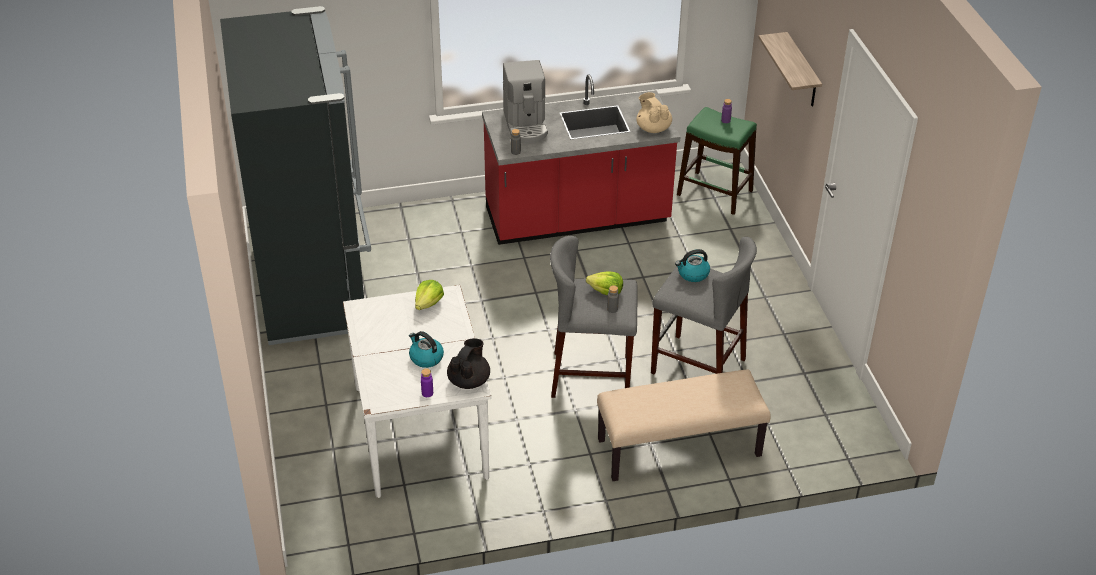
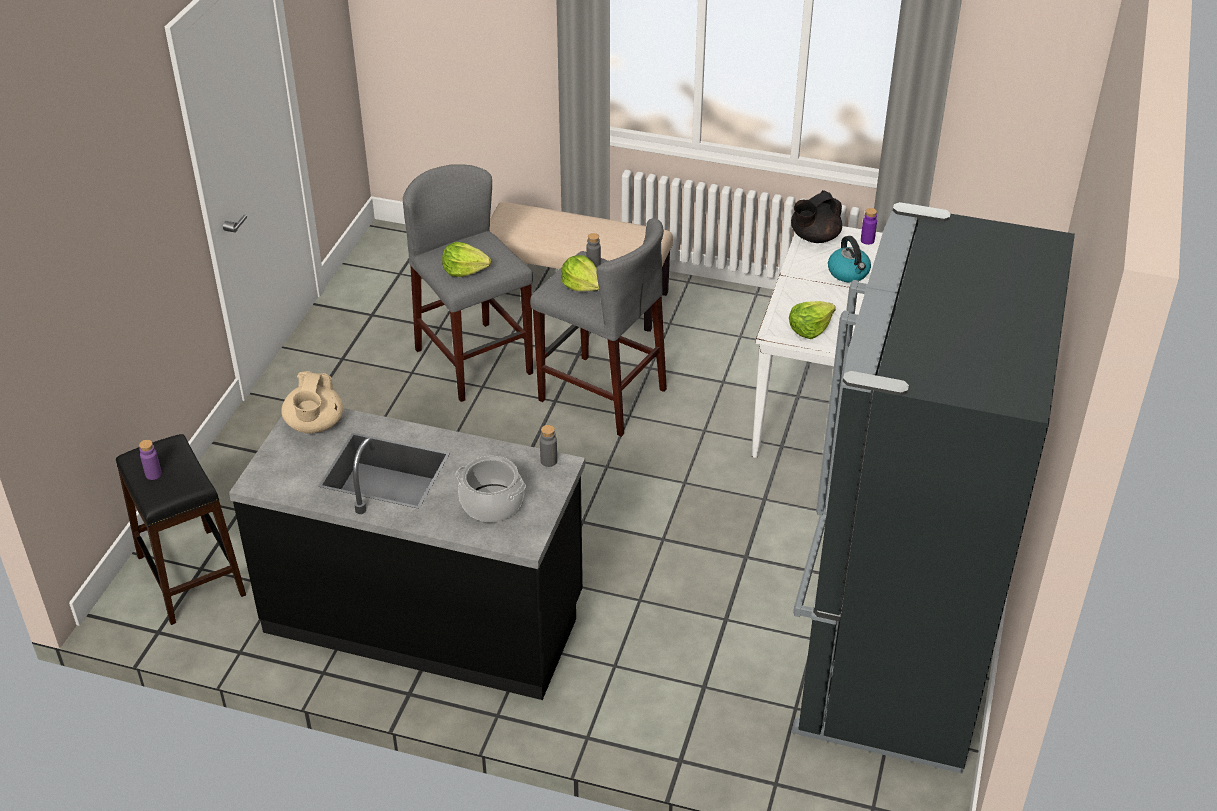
camera: 150 degrees left, 0 degrees up
red counter [482,74,680,245] -> black counter [229,408,585,700]
coffee machine [503,60,548,144] -> cooking pot [456,456,526,522]
kettle [675,249,710,282] -> lettuce [442,242,491,277]
green stool [677,107,757,215] -> black stool [116,434,246,625]
shelf [758,32,822,106] -> none

